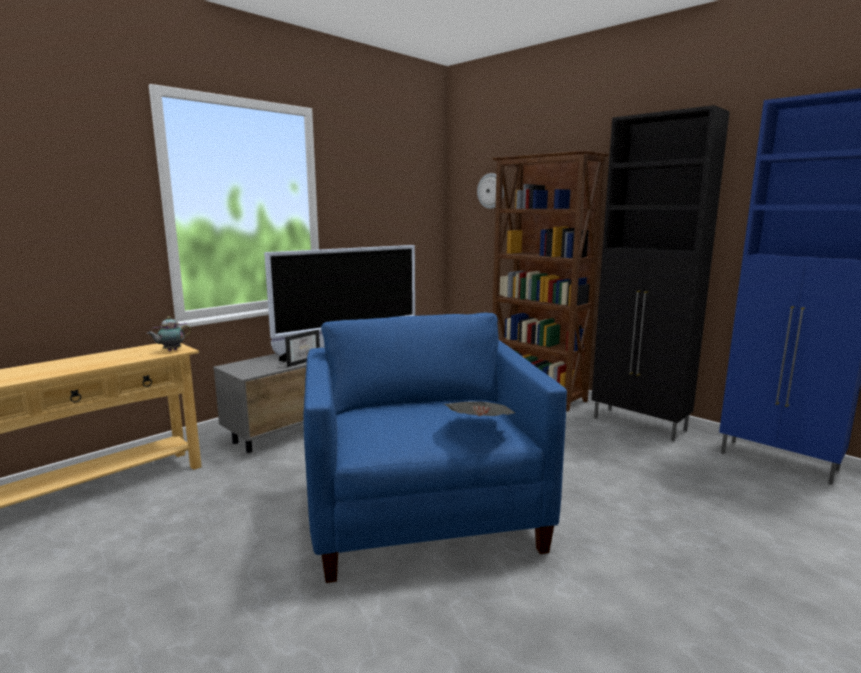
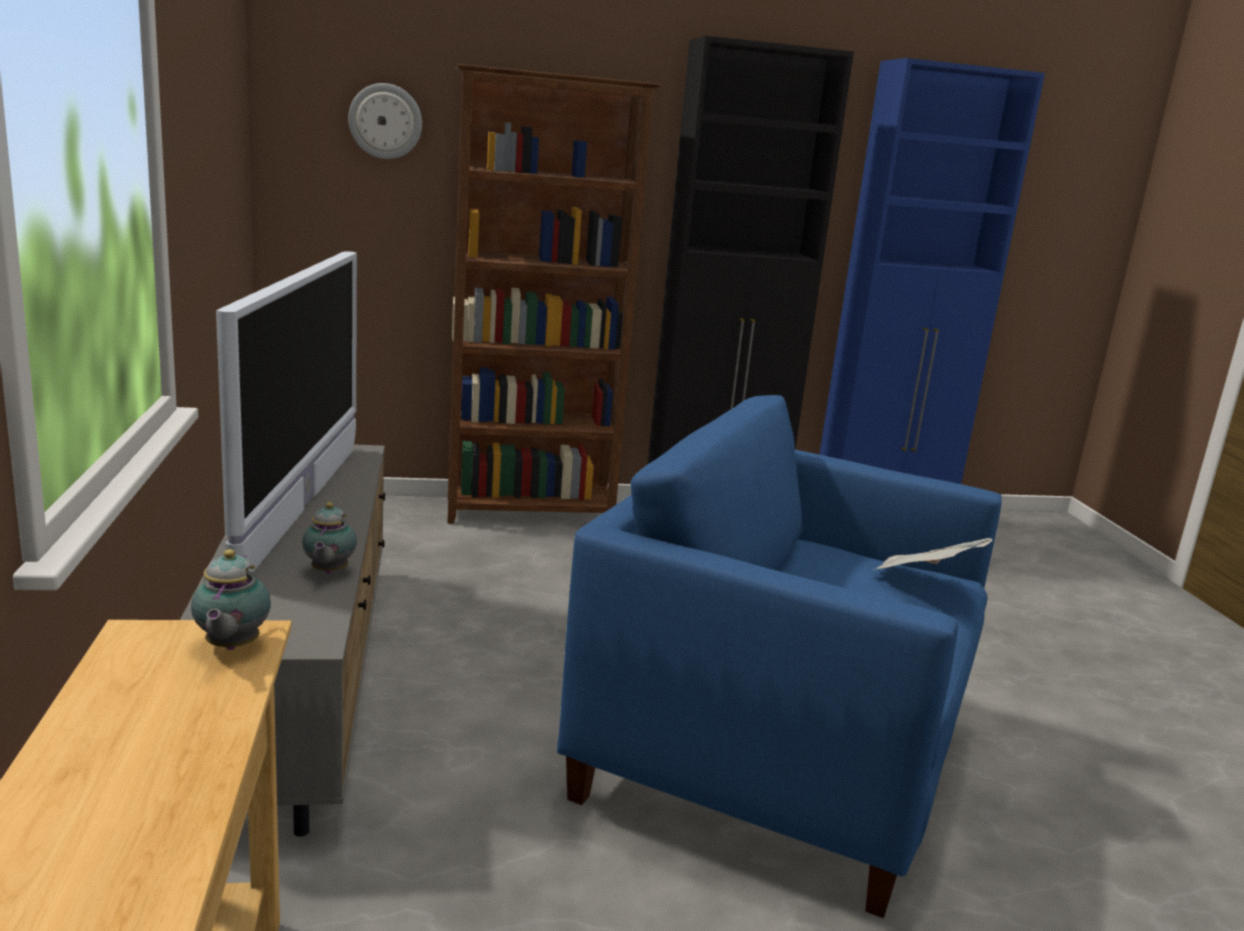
camera: 55 degrees left, 5 degrees up
picture frame [279,330,320,367] -> teapot [302,502,357,574]

